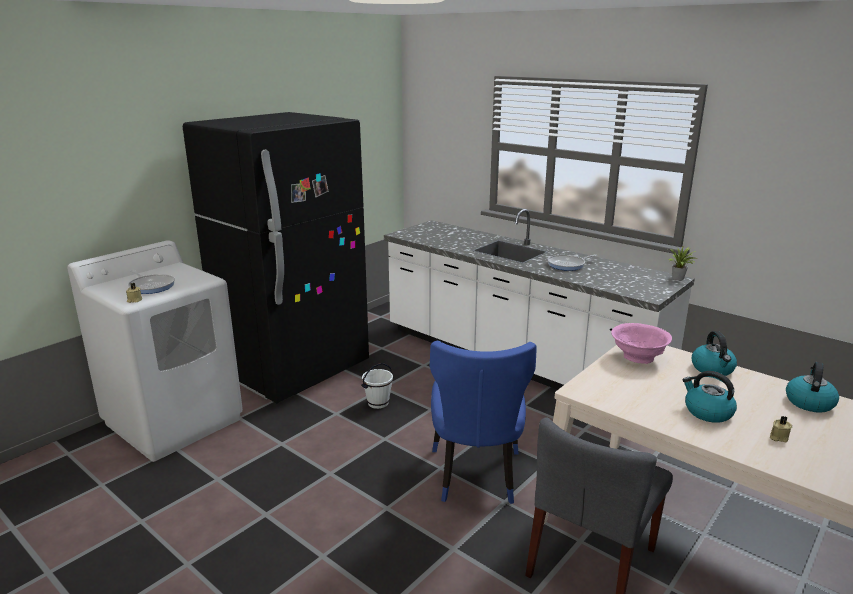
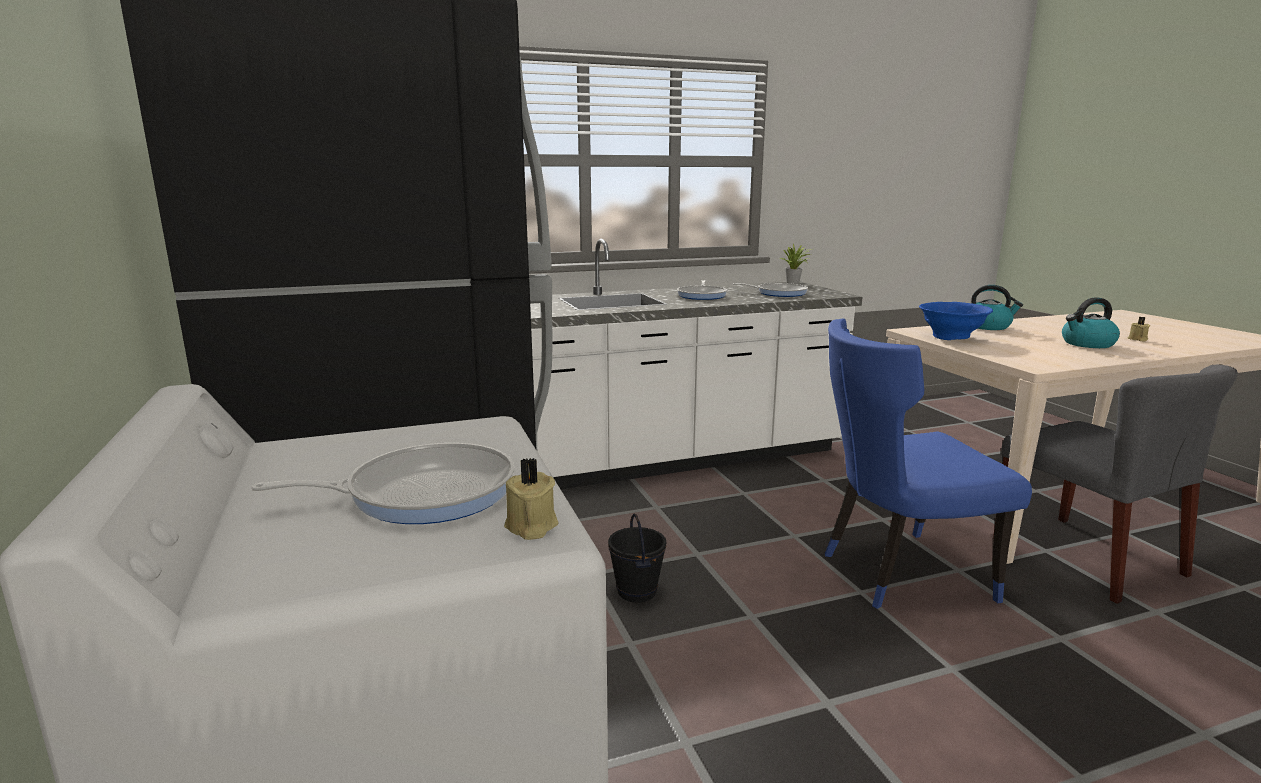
camera: 60 degrees left, 5 degrees down
white bucket [361,363,394,409] -> black bucket [608,513,667,603]
blue chair [430,341,537,504] -> blue chair turned 135 degrees clockwise [825,318,1032,609]
pink bowl [611,323,672,364] -> blue bowl [919,302,993,340]
kettle [786,362,839,413] -> none
none -> frying pan [733,283,808,297]

